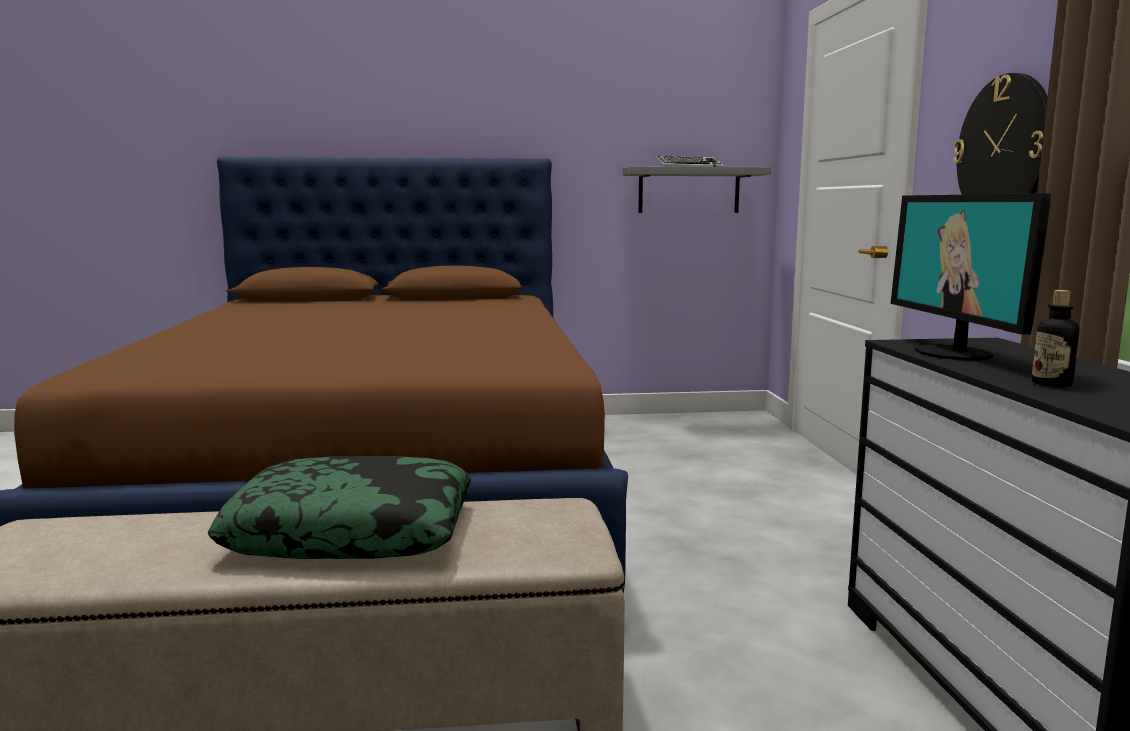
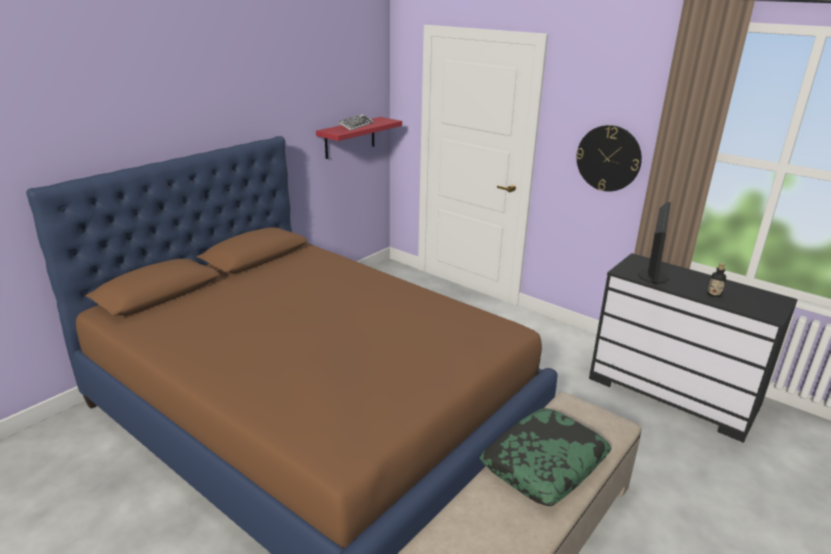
camera: 45 degrees left, 15 degrees up
grey shelf [623,166,771,213] -> red shelf [316,117,402,159]
monitor [890,193,1051,361] -> monitor turned 105 degrees counterclockwise [638,202,671,284]

